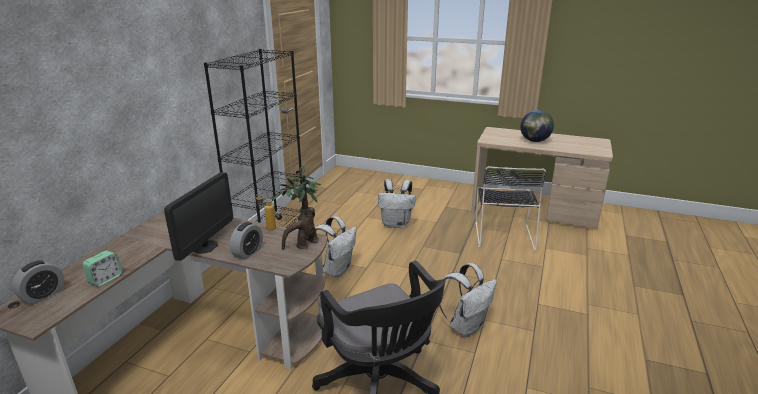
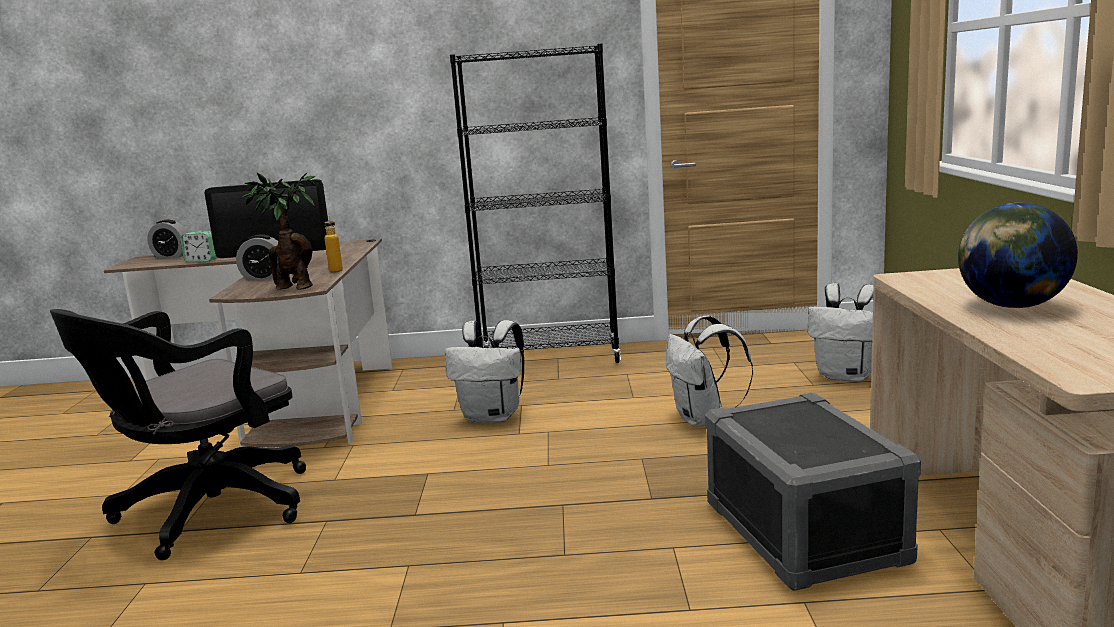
camera: 70 degrees right, 10 degrees down
white backpack [439,263,497,337] -> white backpack moved to [807,283,873,382]
black chair [475,166,546,252] -> grey storage box [705,392,921,591]

